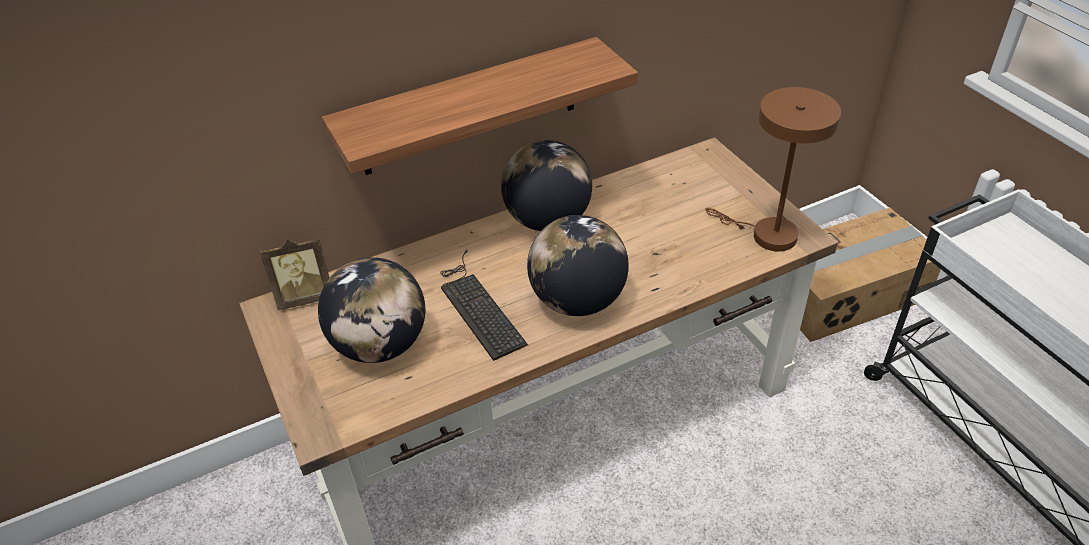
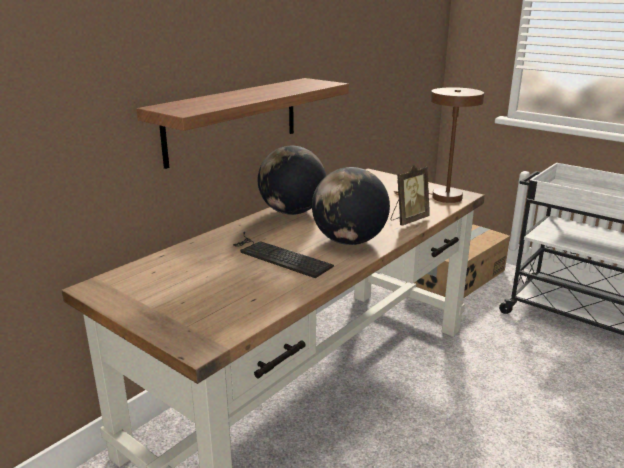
camera: 25 degrees left, 20 degrees down
picture frame [260,238,329,310] -> picture frame moved to [391,165,430,226]
globe [318,257,425,363] -> none

